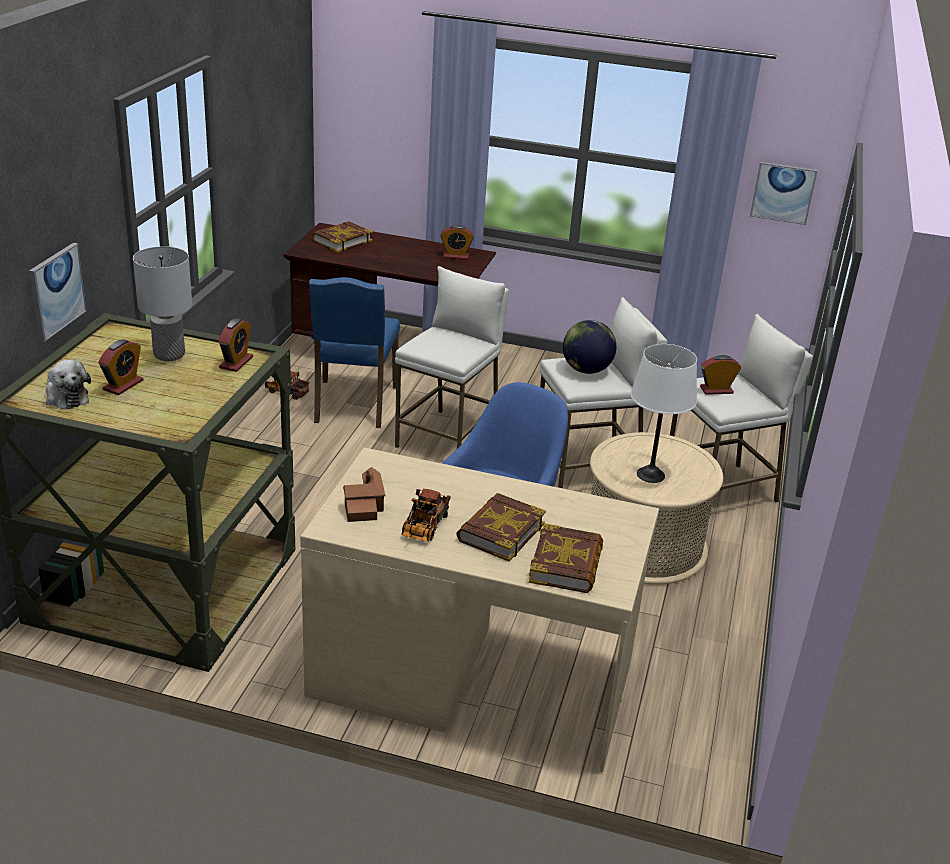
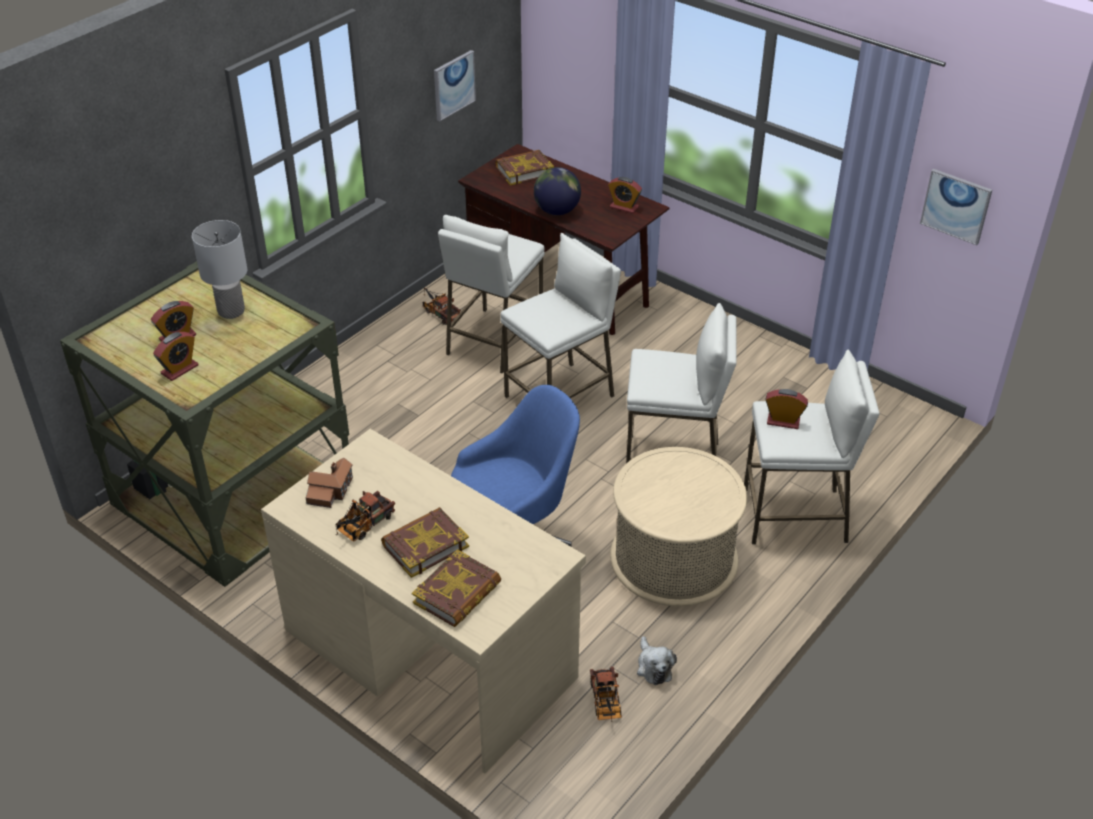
camera: 25 degrees right, 10 degrees up
picture [29,243,86,342] -> picture moved to [434,50,476,121]
plush toy [45,359,91,409] -> plush toy moved to [637,636,677,685]
alarm clock [219,318,253,372] -> alarm clock moved to [153,332,198,381]
blue chair [309,277,400,428] -> white stool [438,215,545,374]
globe [563,320,617,374] -> globe moved to [534,167,581,215]
white table lamp [630,344,697,483] -> none
none -> toy truck [590,666,622,721]

